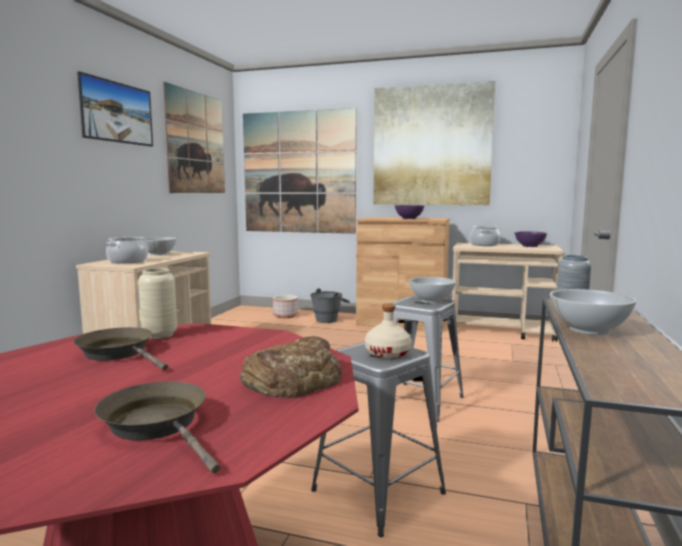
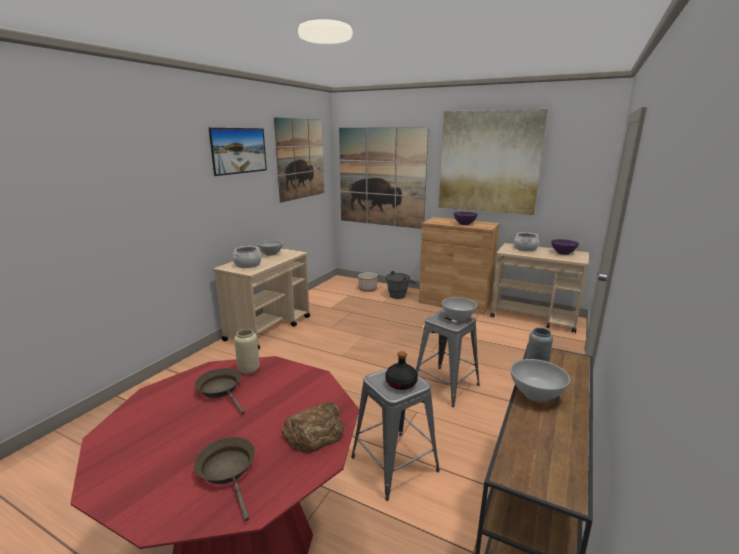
camera: 10 degrees right, 10 degrees up
beige bottle [365,304,412,359] -> black bottle [385,351,418,390]

